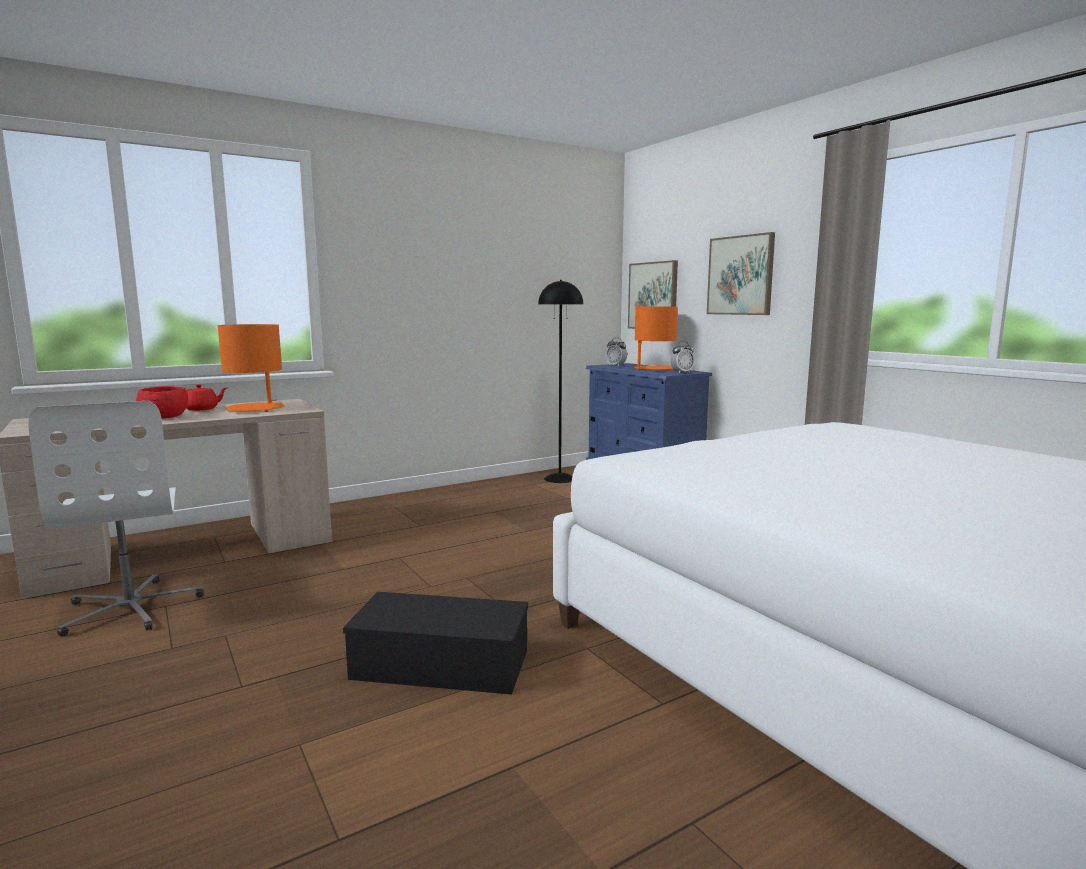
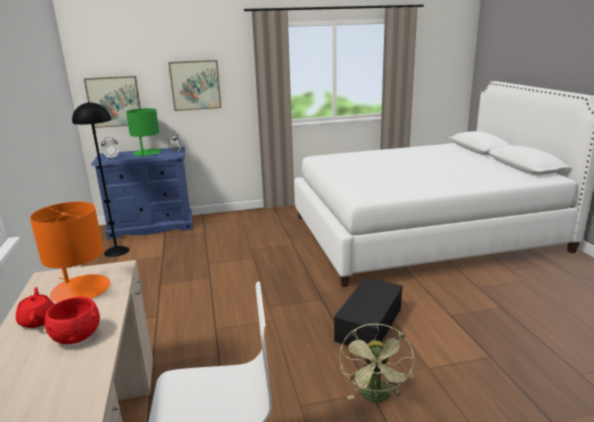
camera: 70 degrees left, 10 degrees up
orange table lamp [631,306,677,371] -> green table lamp [126,108,162,157]
none -> green fan [339,323,414,403]

